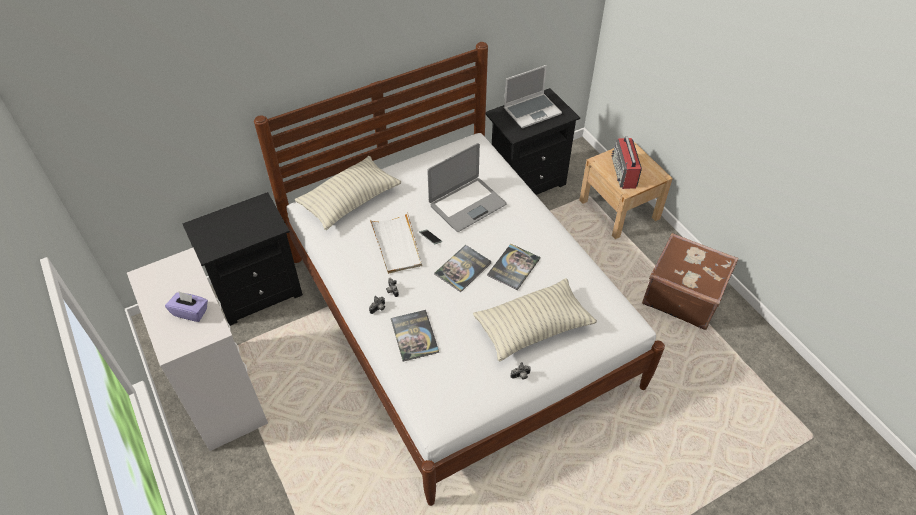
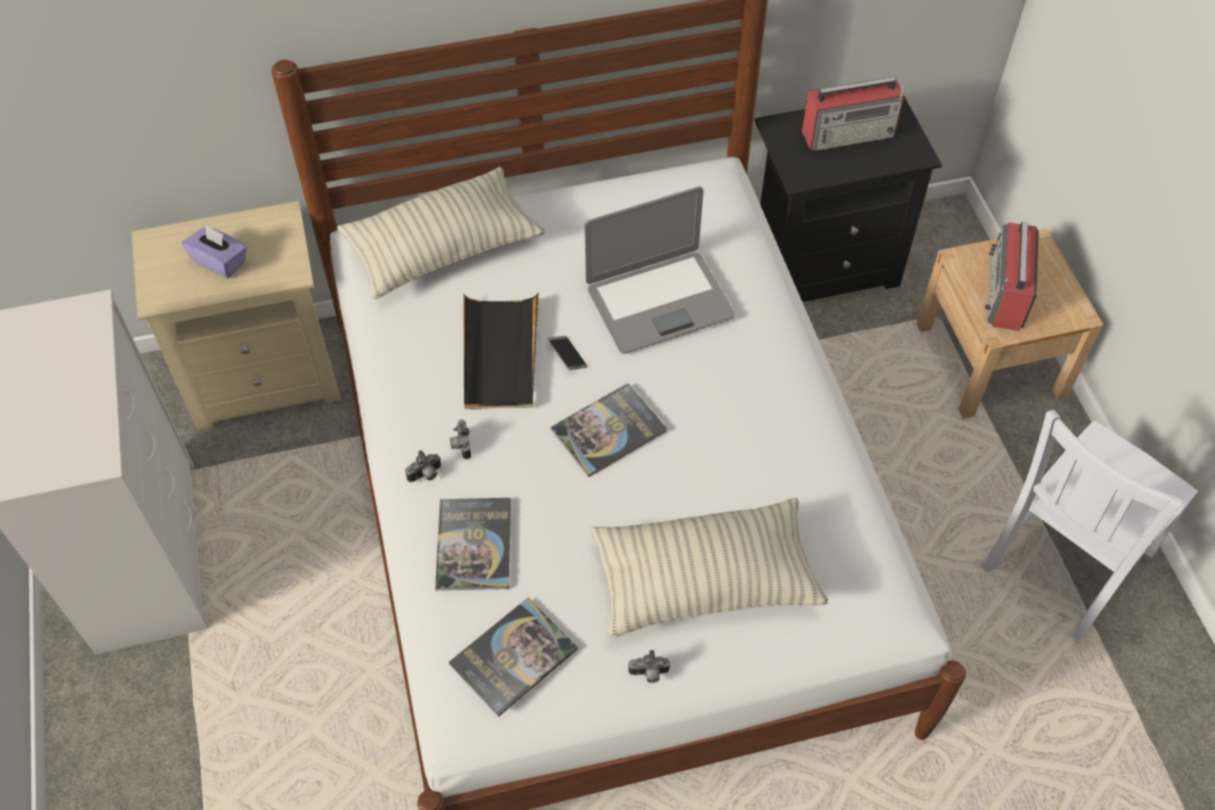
camera: 15 degrees right, 5 degrees up
purple tissue box [165,292,208,322] -> purple tissue box moved to [182,224,247,278]
black nightstand [182,192,303,326] -> beige nightstand [132,201,341,429]
white tray [370,211,422,274] -> black tray [463,293,539,409]
book [487,244,540,290] -> book moved to [449,598,578,717]
laptop [504,65,562,128] -> radio [802,77,904,151]
brown suitcase [642,233,738,330] -> white chair [982,410,1198,641]

